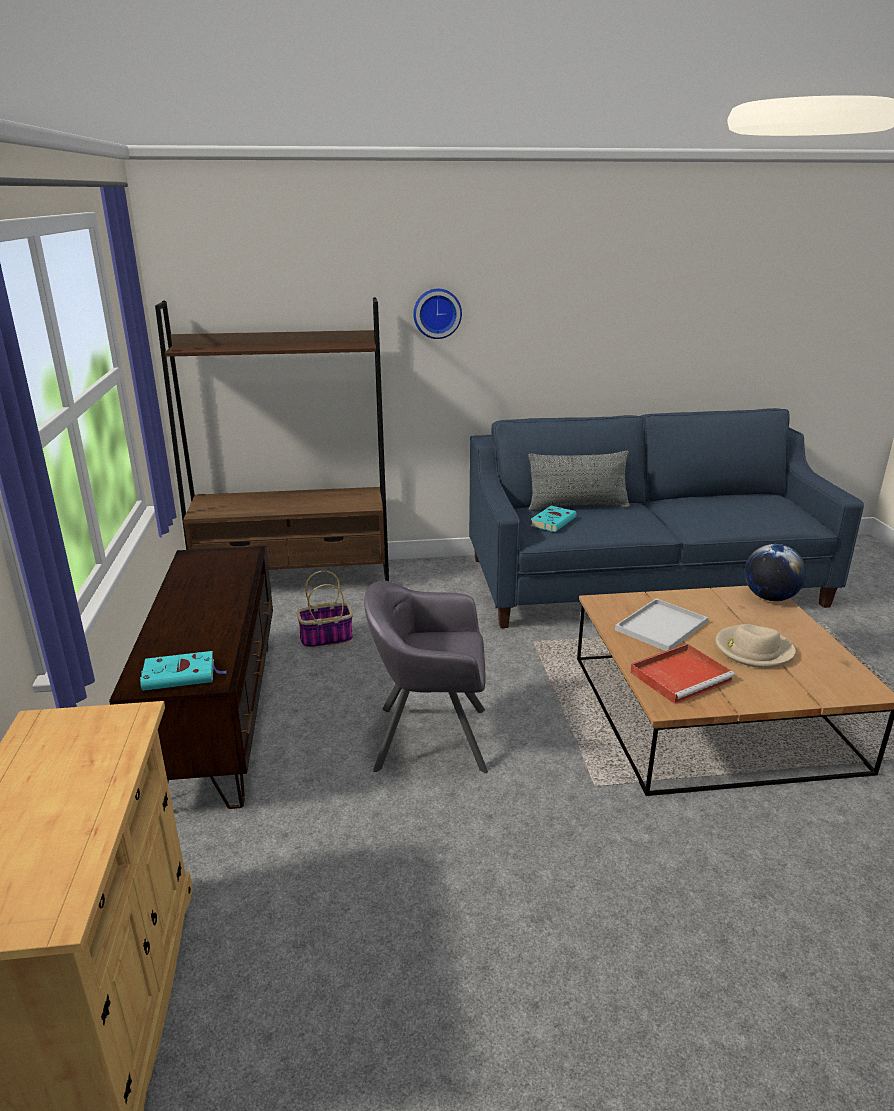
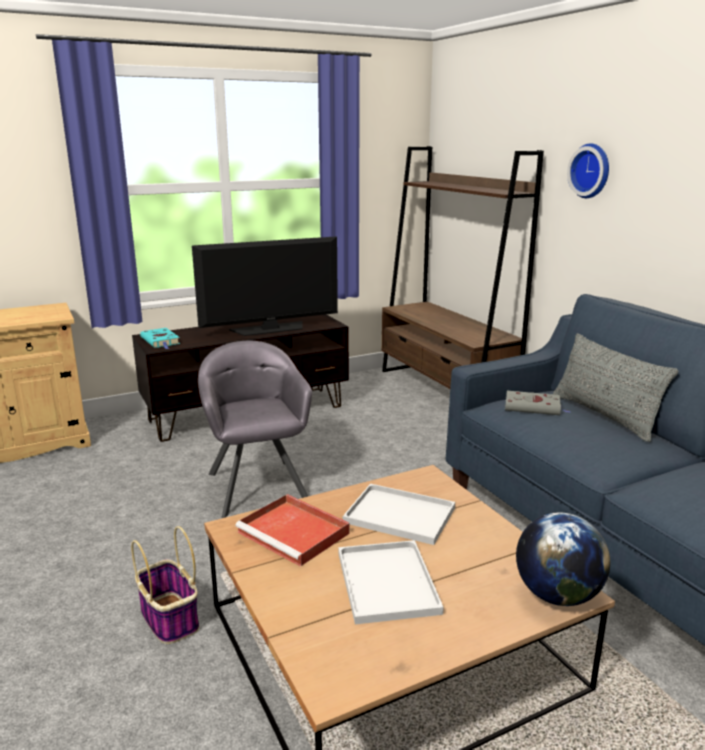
camera: 70 degrees right, 5 degrees down
basket [296,571,353,649] -> basket moved to [131,526,199,644]
turquoise book [530,506,577,532] -> grey book [504,391,571,415]
beige hat [715,624,796,668] -> white tray [338,540,444,624]
none -> television [192,236,338,336]

